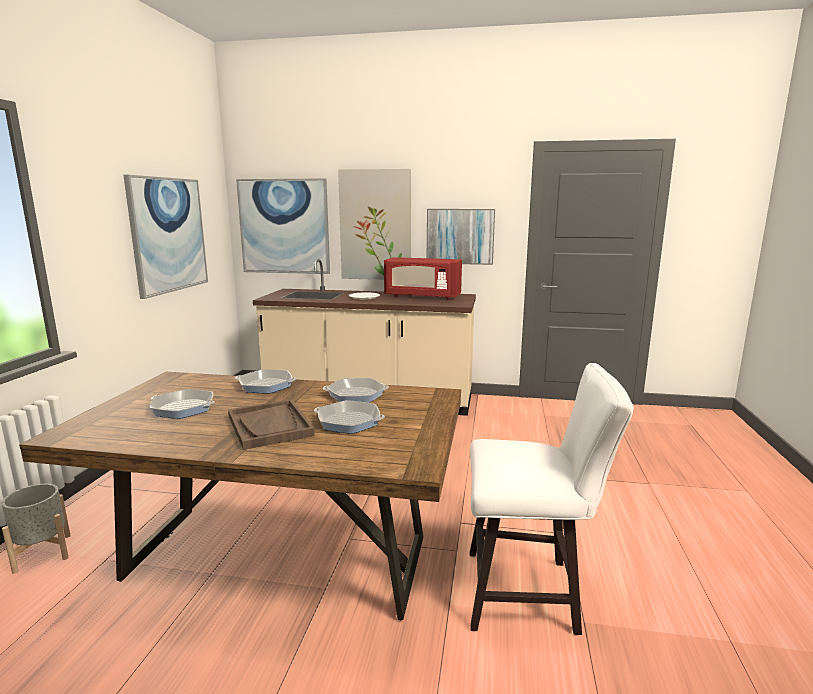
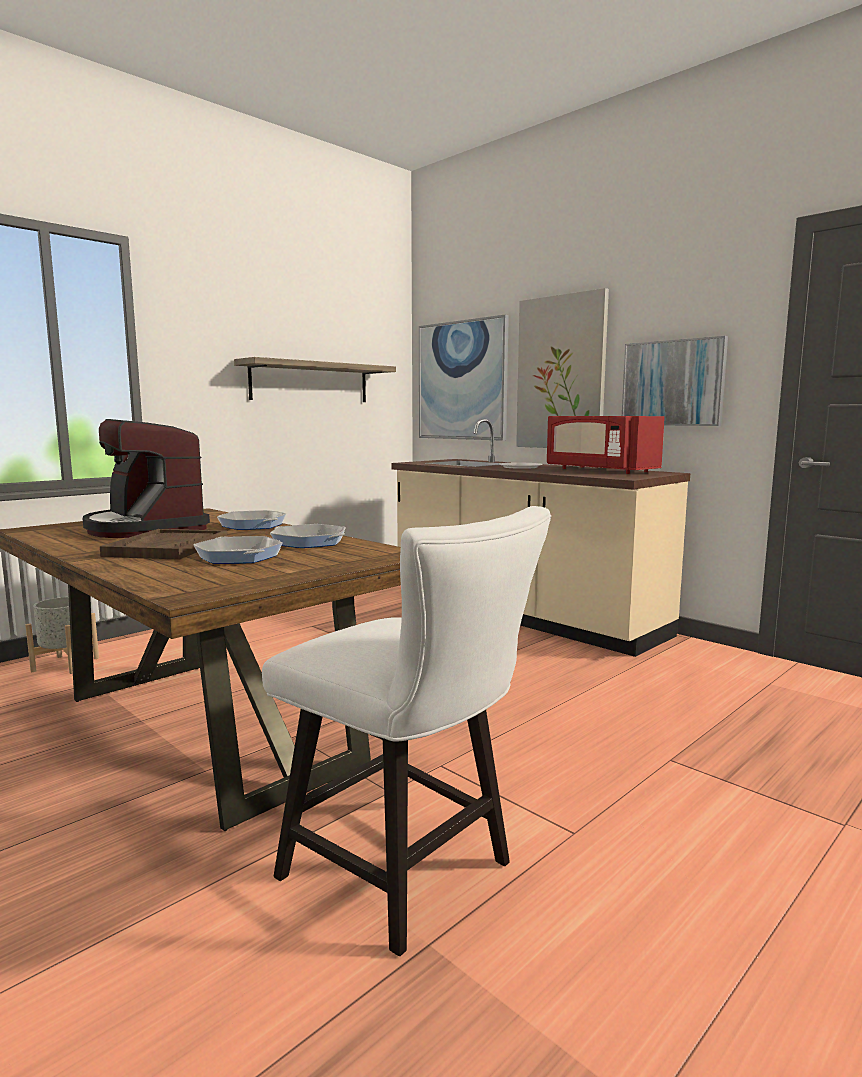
camera: 35 degrees right, 5 degrees down
picture [123,175,208,299] -> shelf [234,357,396,402]
frying pan [150,389,215,419] -> coffee machine [83,419,210,538]

